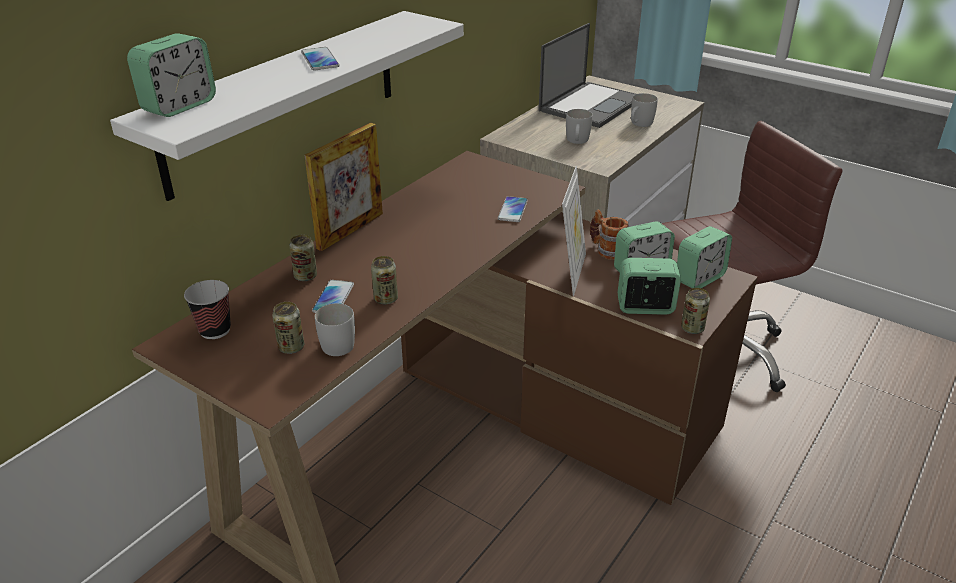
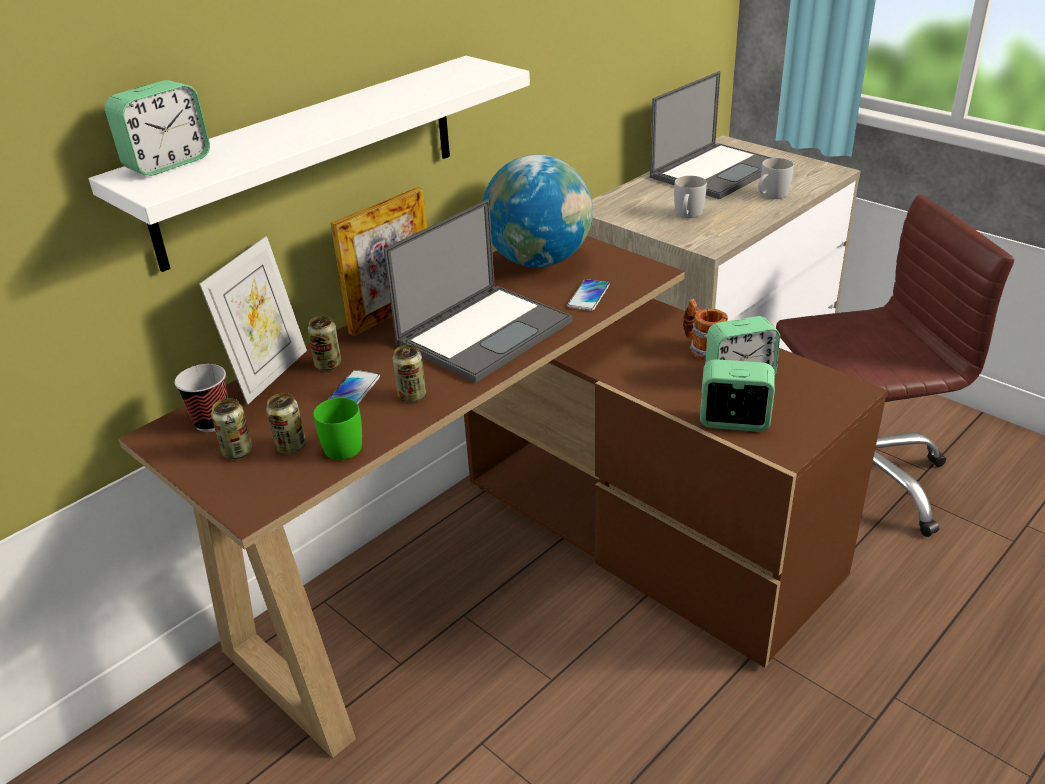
camera: 10 degrees right, 0 degrees up
phone [301,47,340,70] -> none
white mug [315,303,355,356] -> green mug [313,398,362,460]
picture frame [562,166,586,296] -> picture frame moved to [199,236,307,404]
alarm clock [677,226,732,288] -> none
can [681,288,710,334] -> can moved to [211,398,252,459]
none -> laptop [383,199,573,383]
none -> globe [483,154,593,267]

